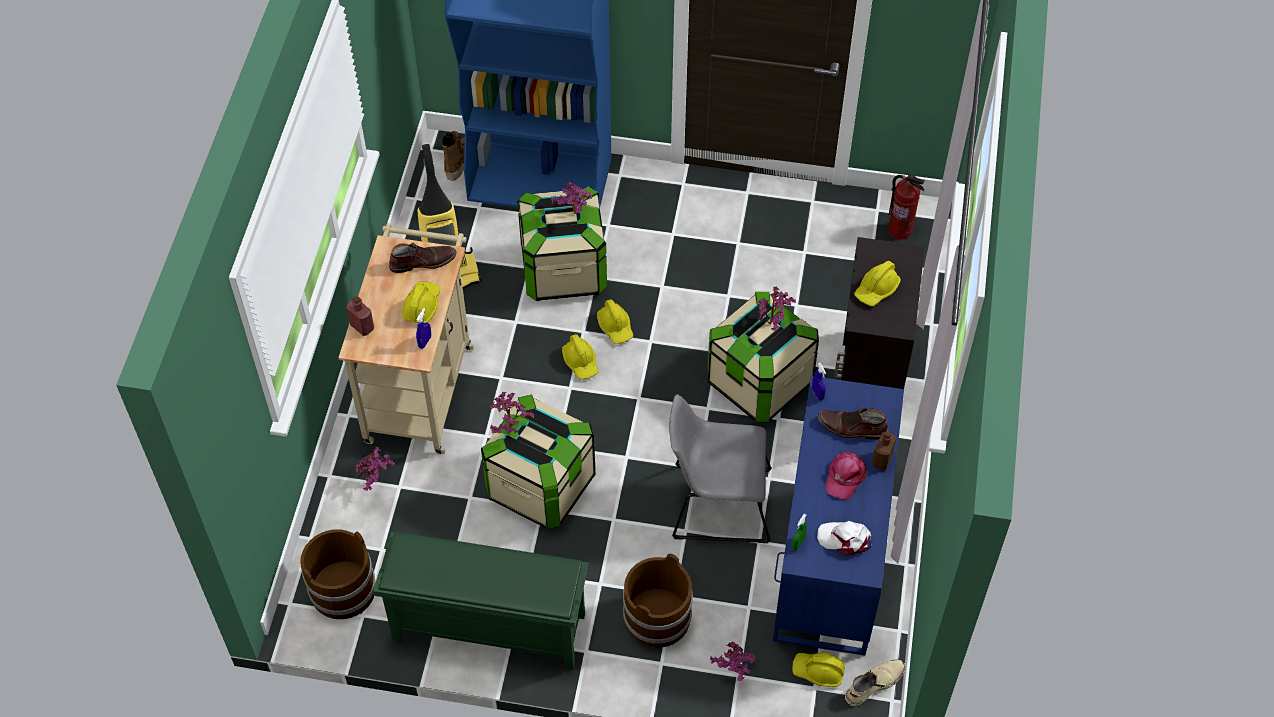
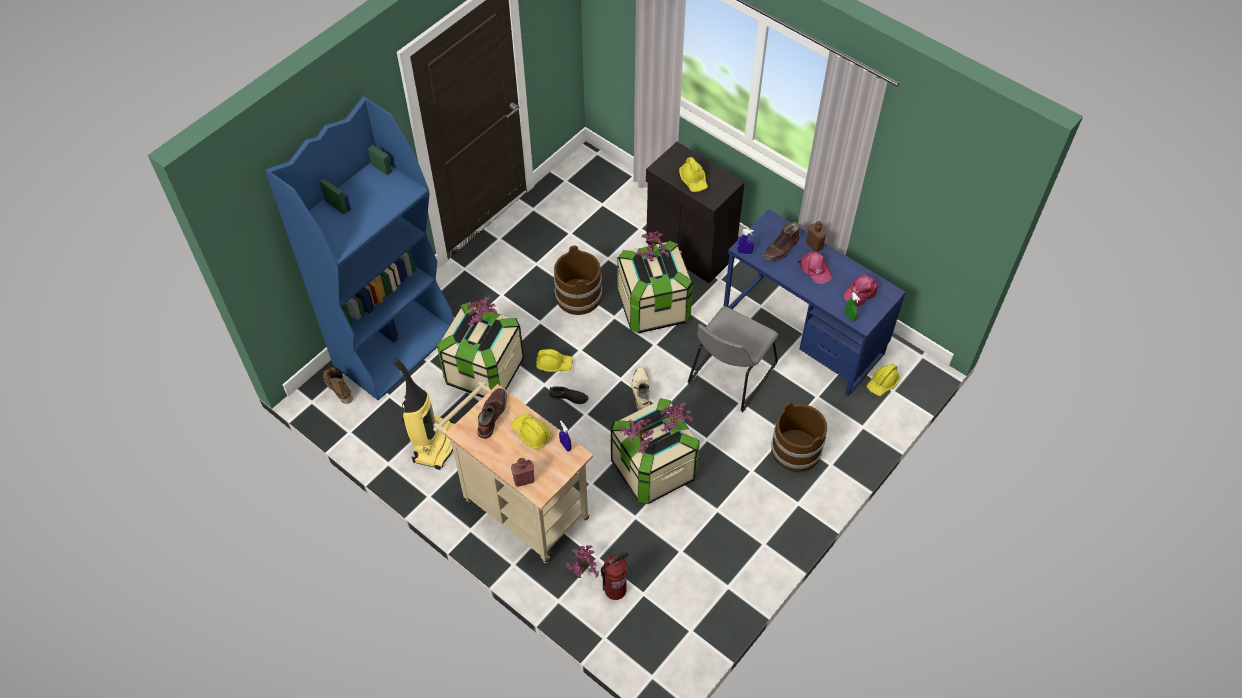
camera: 60 degrees left, 0 degrees up
brown bucket [300,529,376,619] -> brown bucket moved to [554,245,602,315]
green shoe rack [373,532,589,670] -> none
yellow hard hat [562,334,599,379] -> black shoe [549,386,588,404]
potted plant [710,641,756,681] -> potted plant moved to [661,401,693,433]
white cap [817,521,872,556] -> pink cap [844,274,878,306]
beige boot [845,660,905,706] -> beige boot moved to [632,367,650,410]
fire extinguisher [888,174,925,240] -> fire extinguisher moved to [601,550,629,600]

